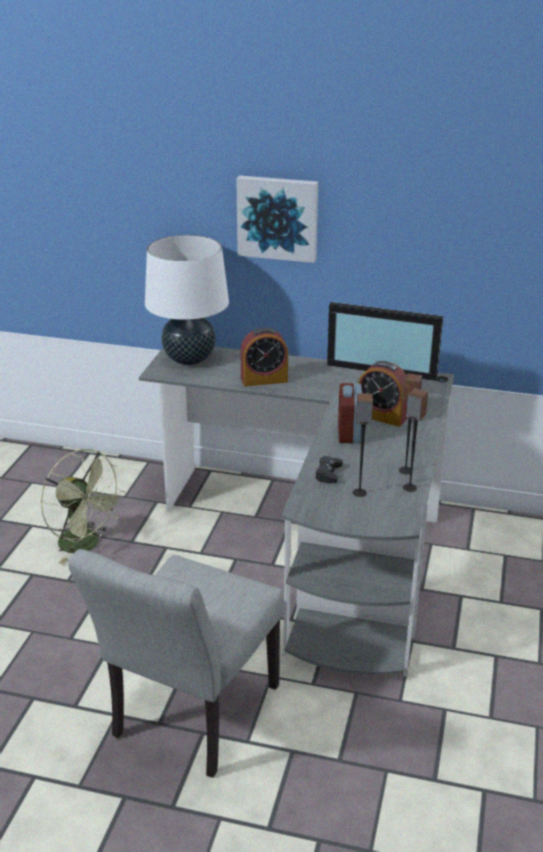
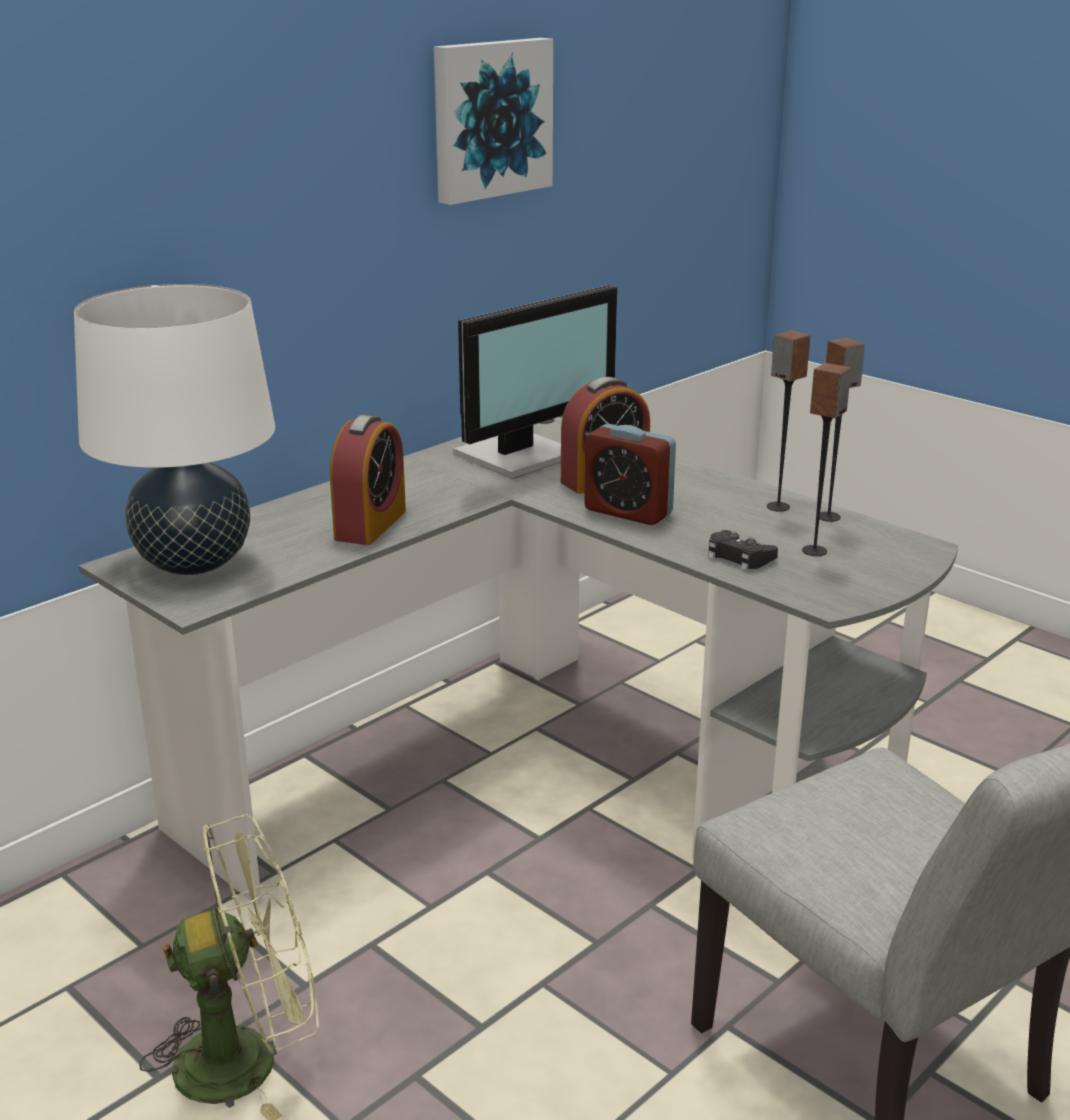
camera: 60 degrees left, 5 degrees down
picture [236,175,318,263] -> picture moved to [434,38,553,205]

